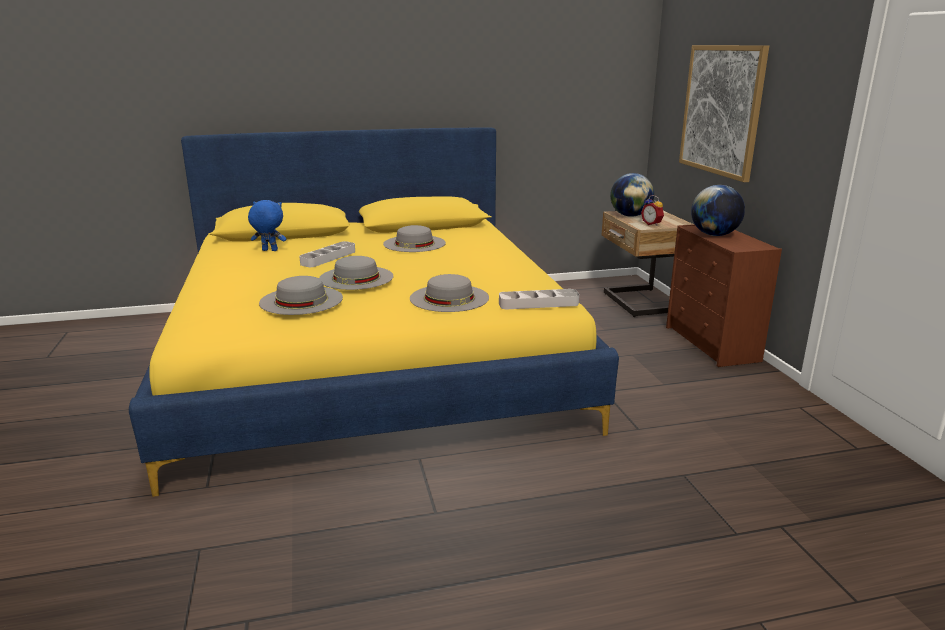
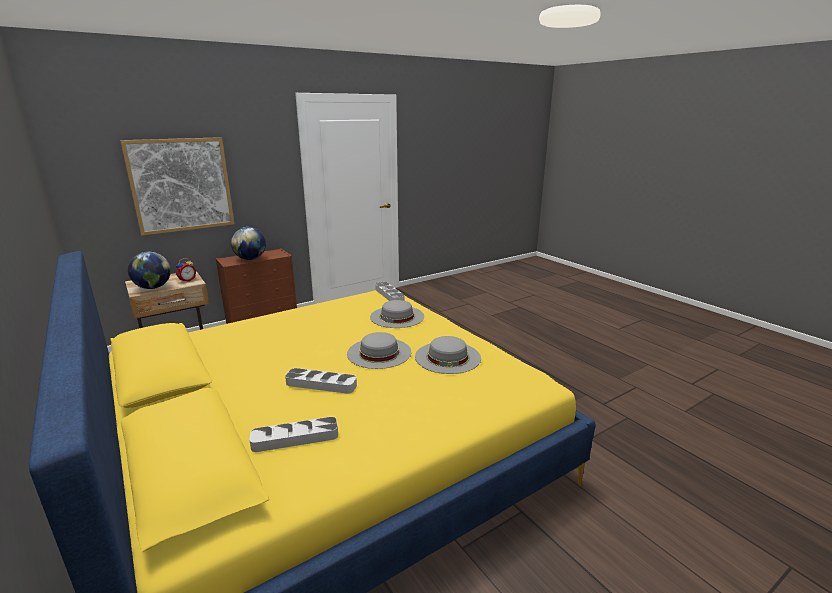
camera: 110 degrees left, 0 degrees up
blue plush toy [248,200,286,251] -> grey tray [250,417,338,452]
grey hat [383,225,446,252] -> none

